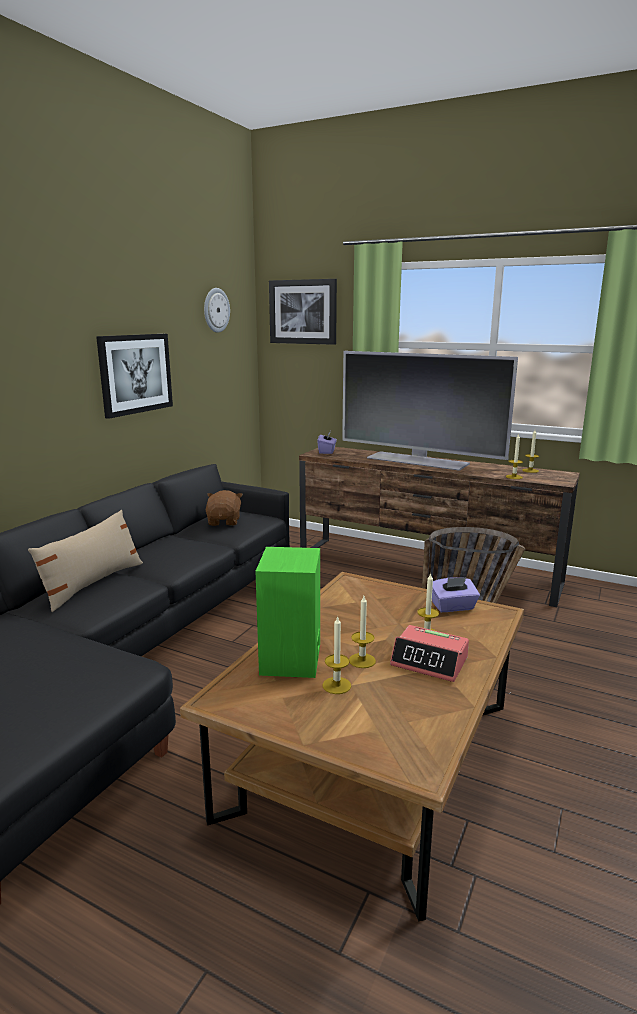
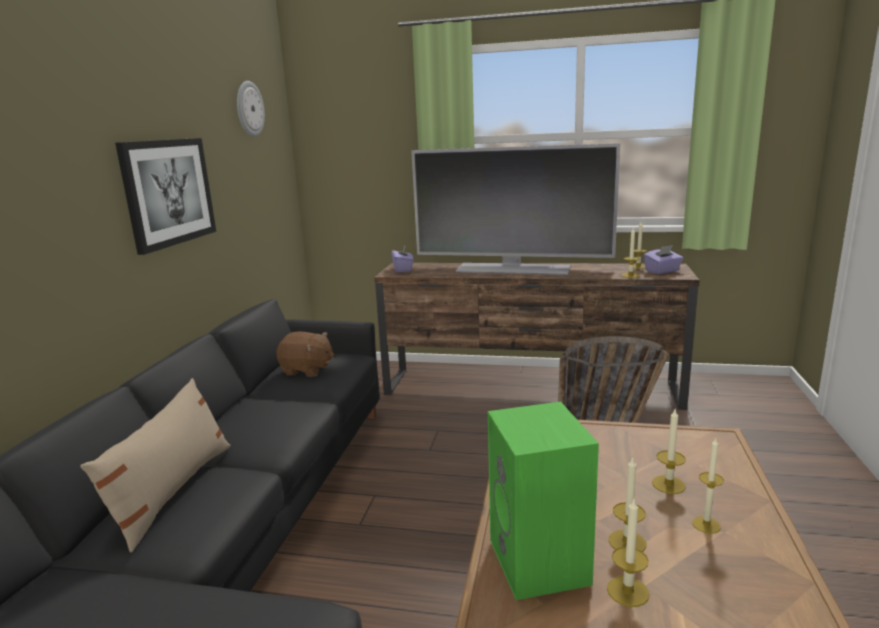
camera: 15 degrees left, 0 degrees up
brown plush toy [206,490,243,526] -> brown plush toy turned 120 degrees clockwise [276,332,334,377]
picture [269,279,337,345] -> none
alarm clock [390,625,469,682] -> candle [692,439,724,534]
purple tissue box [432,577,480,612] -> purple tissue box moved to [644,245,683,274]

